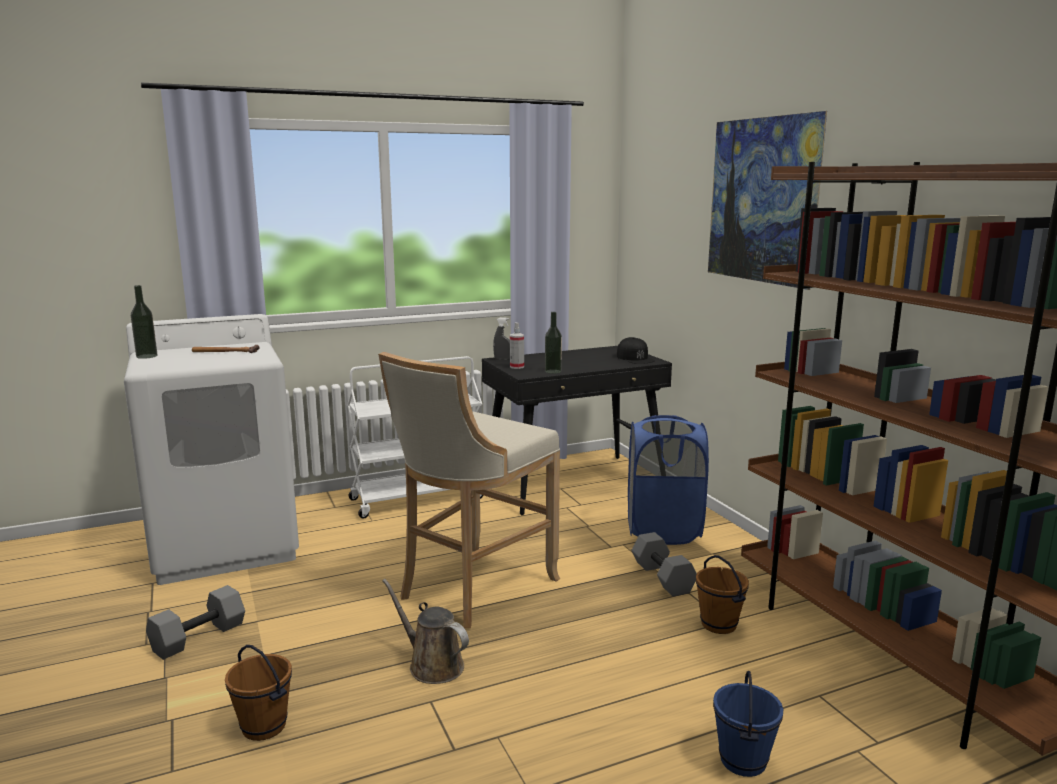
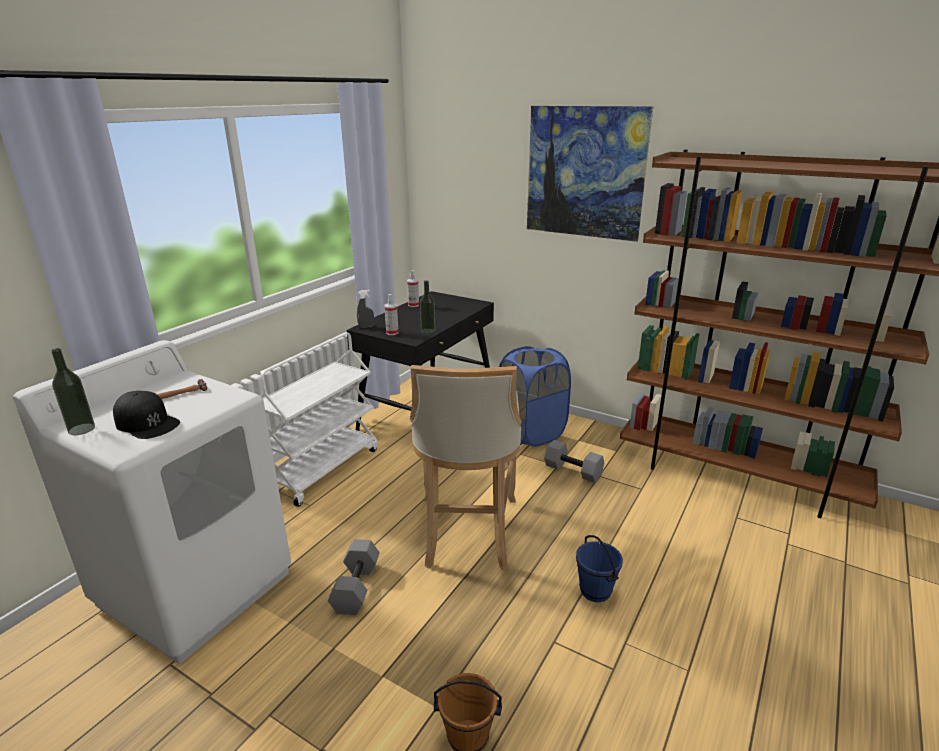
camera: 35 degrees left, 10 degrees up
grey dumbbell [146,585,245,660] -> grey dumbbell moved to [328,539,380,615]
brown watering can [382,579,469,684] -> none
black cap [617,337,655,364] -> black cap moved to [113,391,180,439]
brown bucket [696,555,749,634] -> none
blue bucket [713,671,783,777] -> blue bucket moved to [576,535,623,602]
none -> spray bottle [407,270,419,307]

